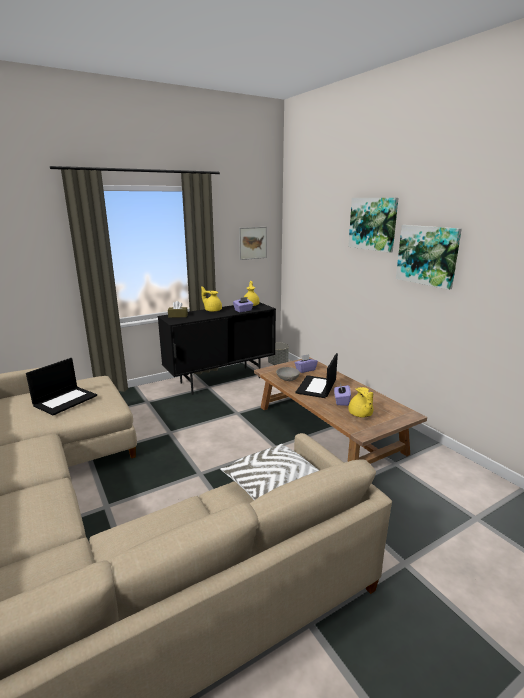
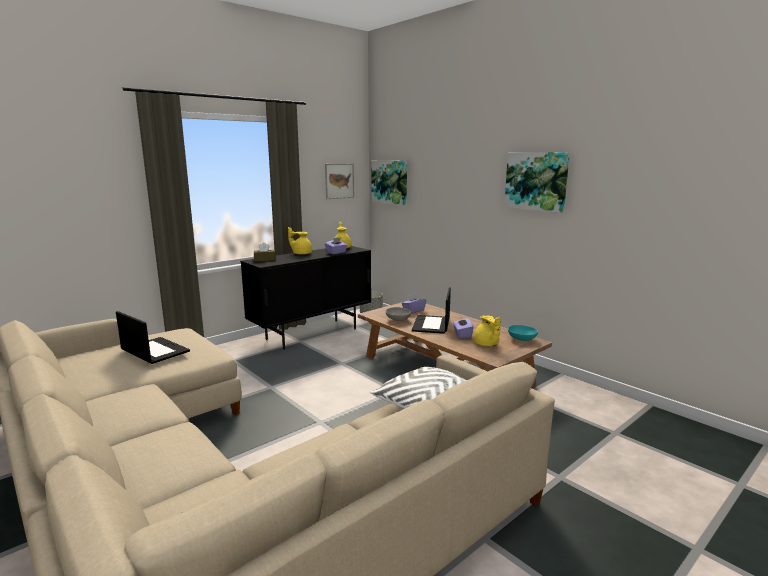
camera: 10 degrees left, 5 degrees down
laptop [26,358,97,415] -> laptop turned 75 degrees counterclockwise [116,311,190,364]
picture [348,198,398,253] -> picture moved to [371,160,407,206]
none -> turquoise bowl [508,325,538,341]

